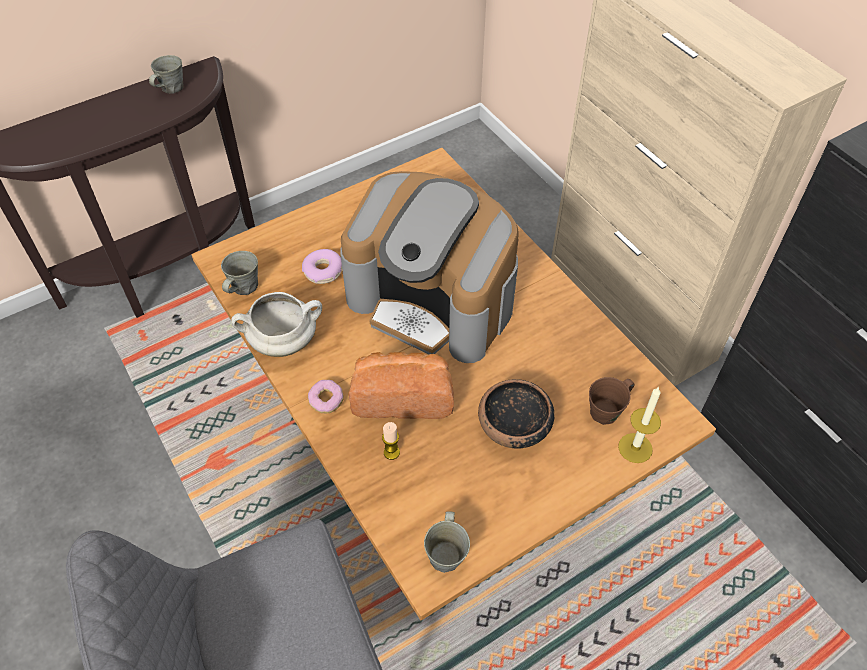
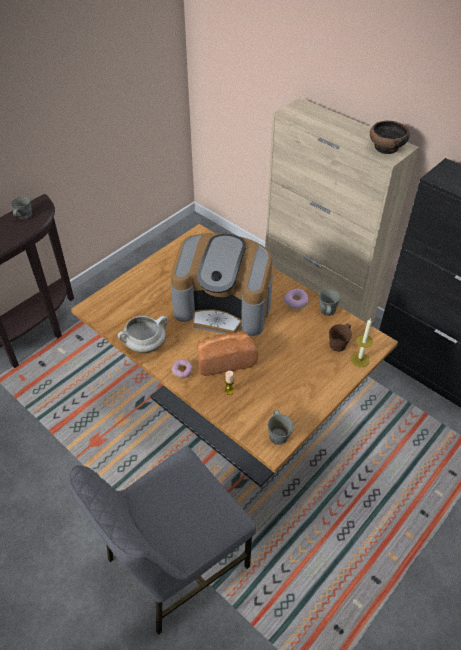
camera: 15 degrees left, 5 degrees down
grey mug [221,251,258,295] -> grey mug moved to [319,289,340,316]
donut [302,249,342,284] -> donut moved to [284,289,308,309]
bowl [478,379,555,449] -> bowl moved to [370,121,410,154]

